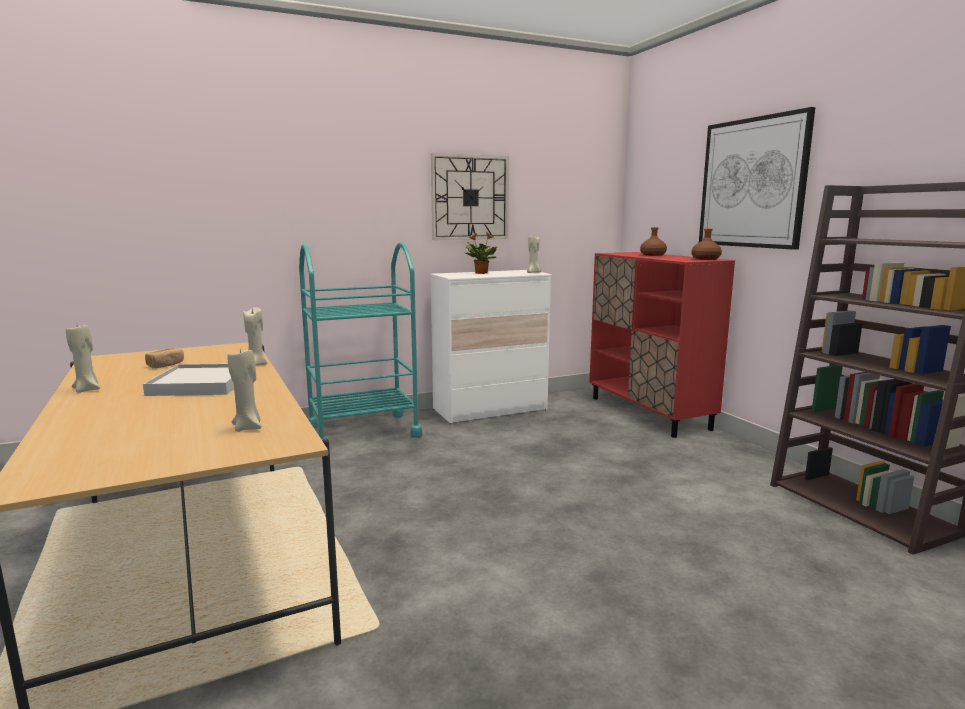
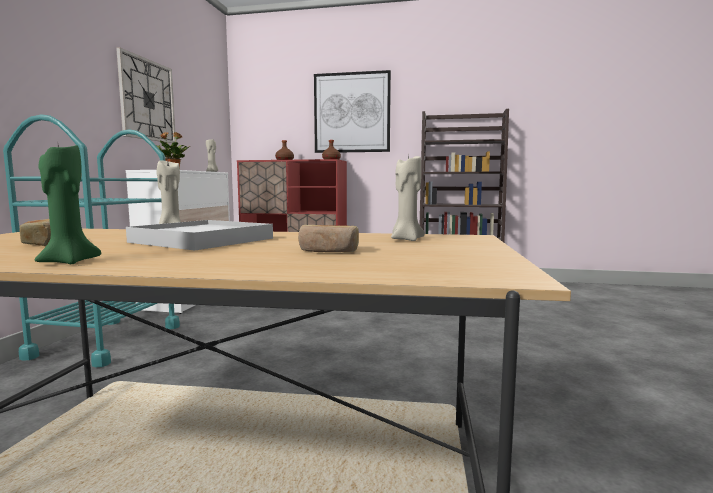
camera: 55 degrees left, 5 degrees down
beige candle [66,325,100,393] -> green candle [35,145,101,264]
none -> bread [298,225,359,252]

